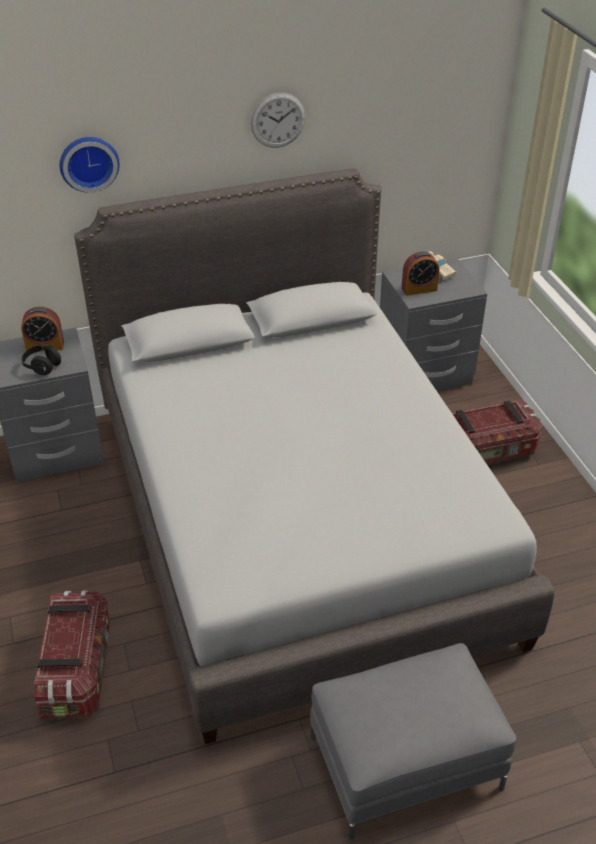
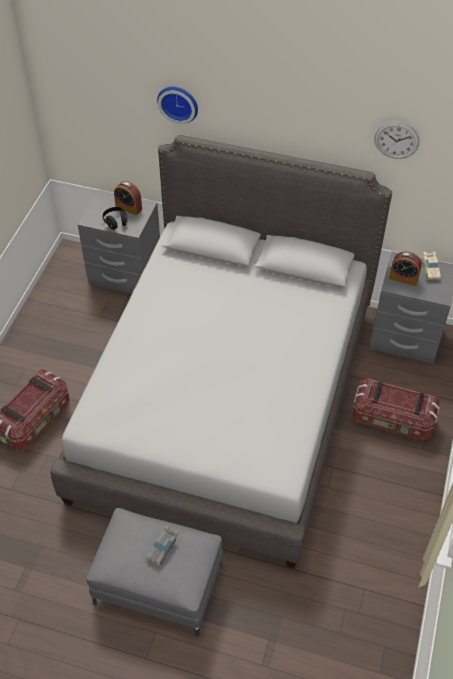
camera: 35 degrees right, 10 degrees up
wall clock [251,93,305,148] -> wall clock moved to [374,121,419,159]
none -> grey toy car [146,525,178,566]

